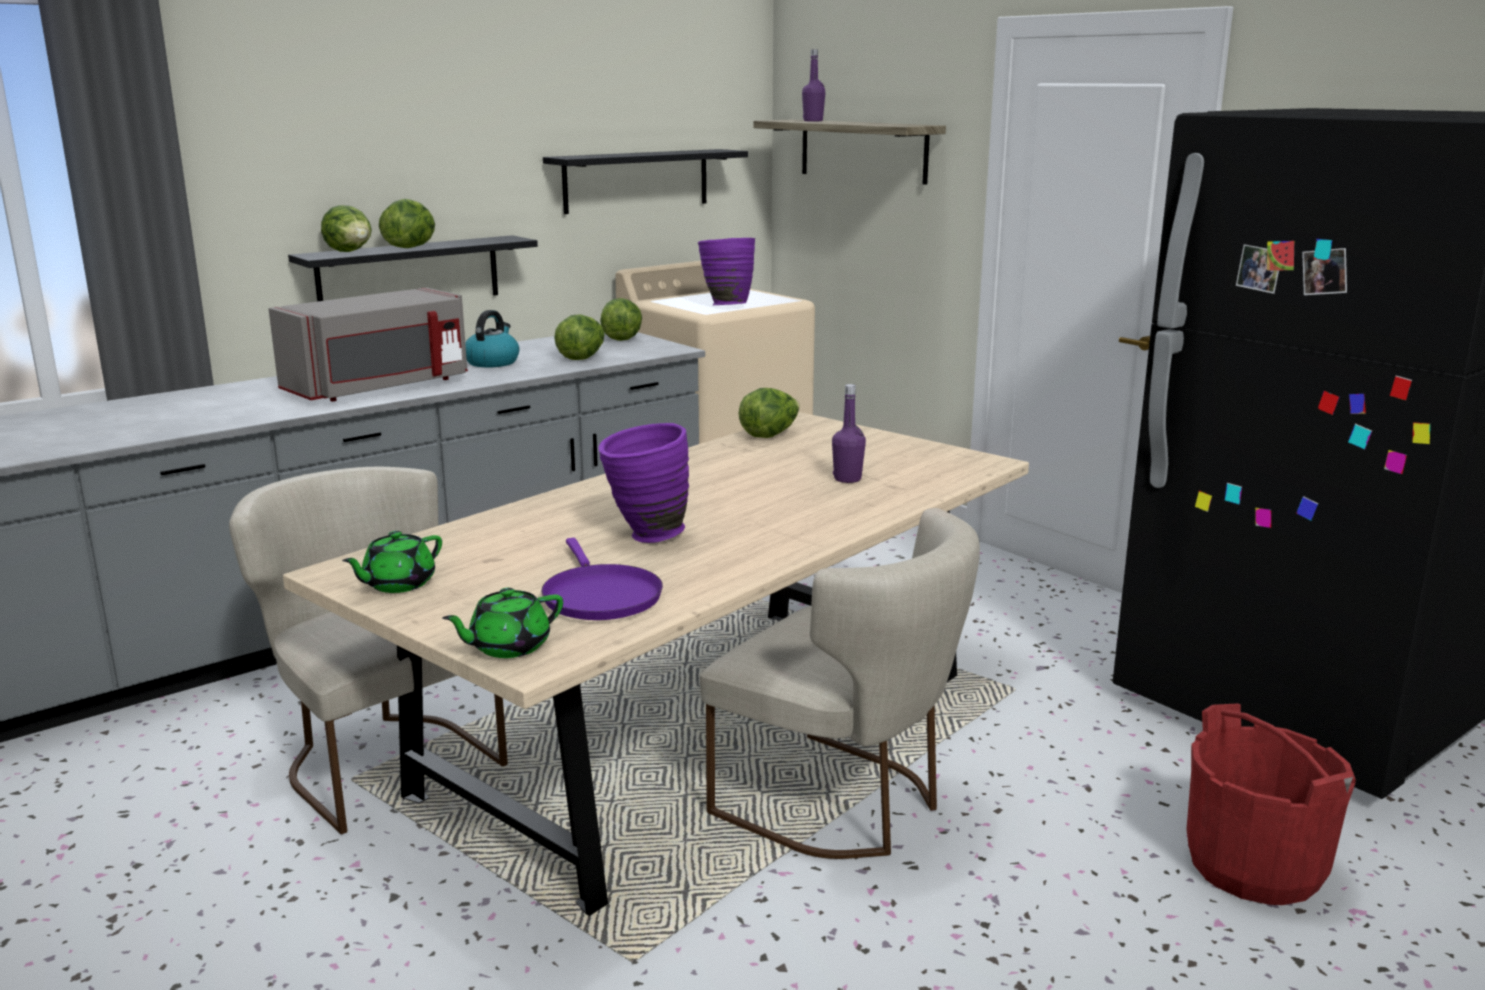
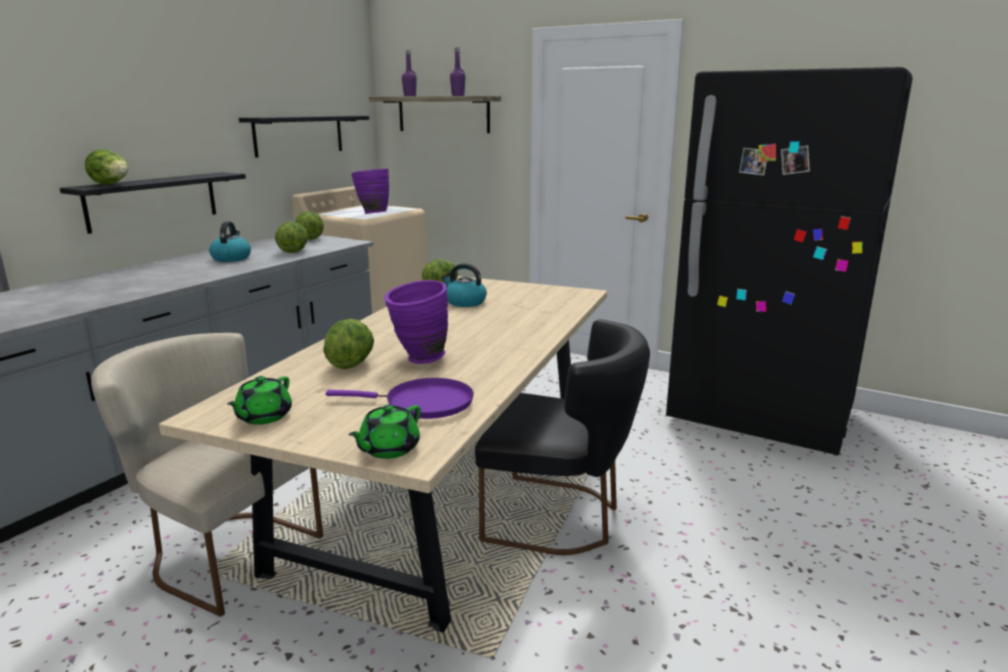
camera: 20 degrees left, 0 degrees up
grey microwave [268,287,468,401] -> none
lettuce [379,199,435,248] -> lettuce moved to [323,319,374,369]
purple frying pan [541,538,663,620] -> purple frying pan turned 45 degrees counterclockwise [326,378,474,419]
beige chair [700,508,980,859] -> black chair [475,319,650,555]
purple bottle [832,384,866,483] -> purple bottle moved to [450,47,465,96]
red bucket [1187,703,1356,905] -> none
none -> kettle [442,263,487,307]

